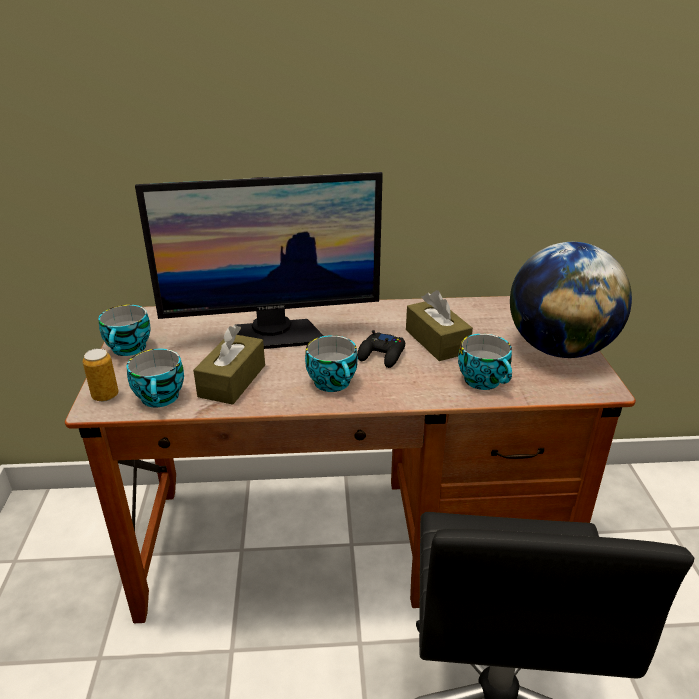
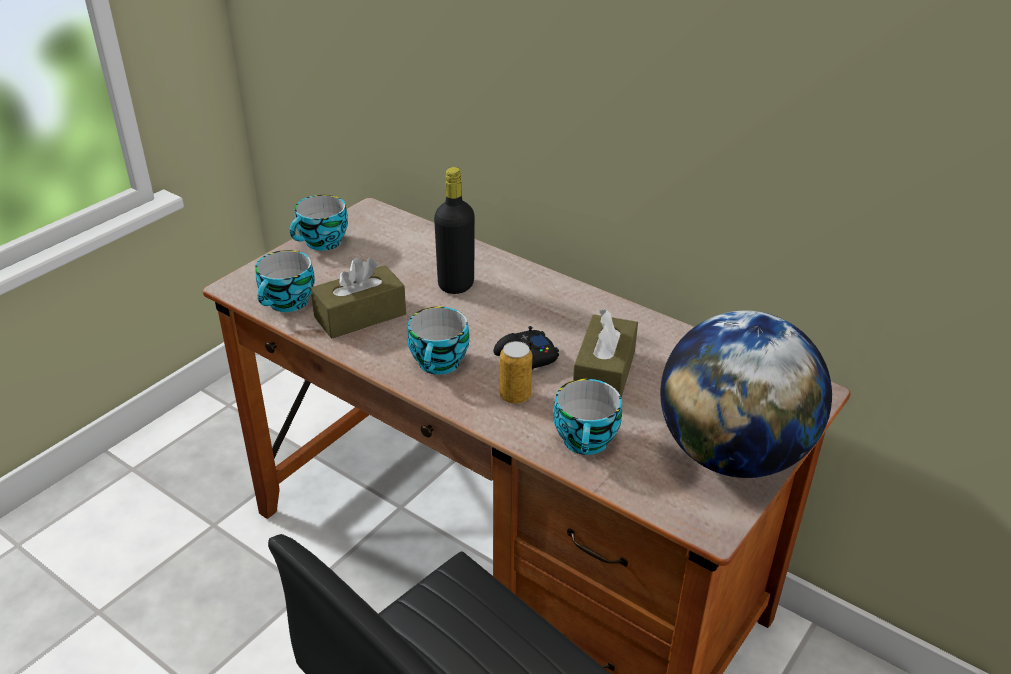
camera: 40 degrees right, 5 degrees up
can [83,348,119,402] -> can moved to [500,341,532,404]
monitor [135,172,383,349] -> black bottle [434,167,475,294]

